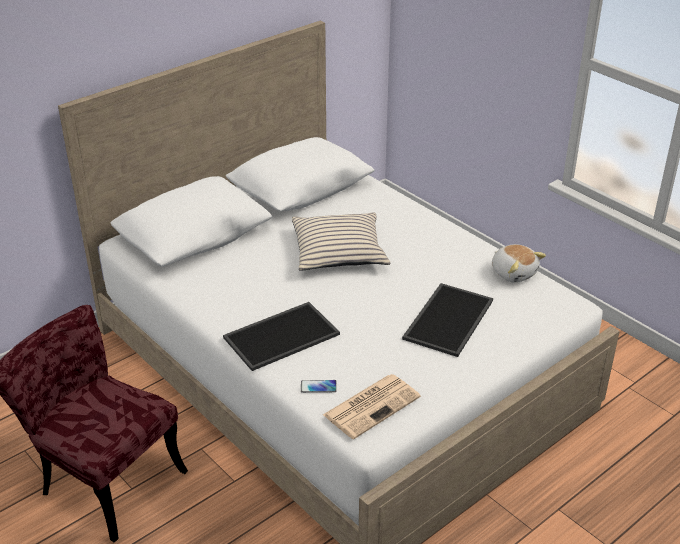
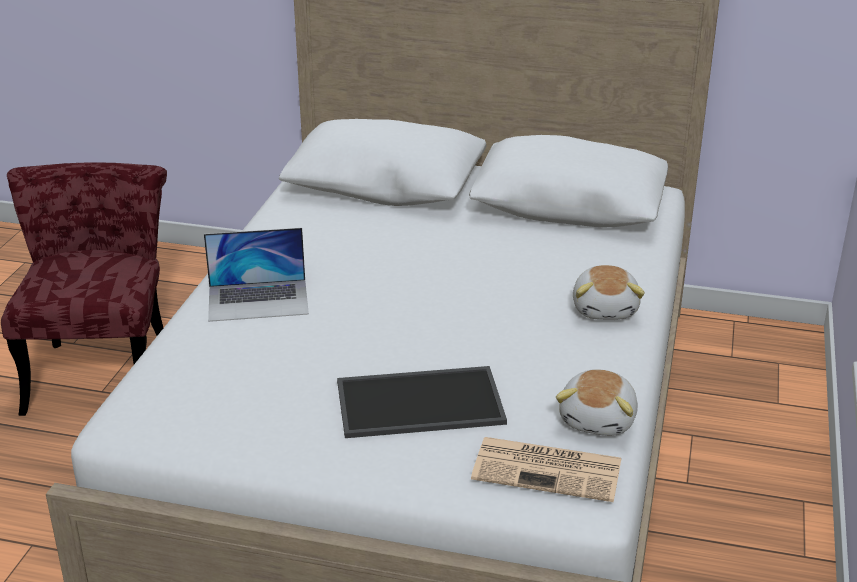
camera: 55 degrees right, 5 degrees down
tray [223,302,340,371] -> laptop [204,228,309,322]
beige pillow [292,212,390,270] -> none
phone [301,380,337,393] -> none
newspaper [323,374,421,439] -> newspaper moved to [471,437,622,502]
none -> plush toy [573,265,645,320]

